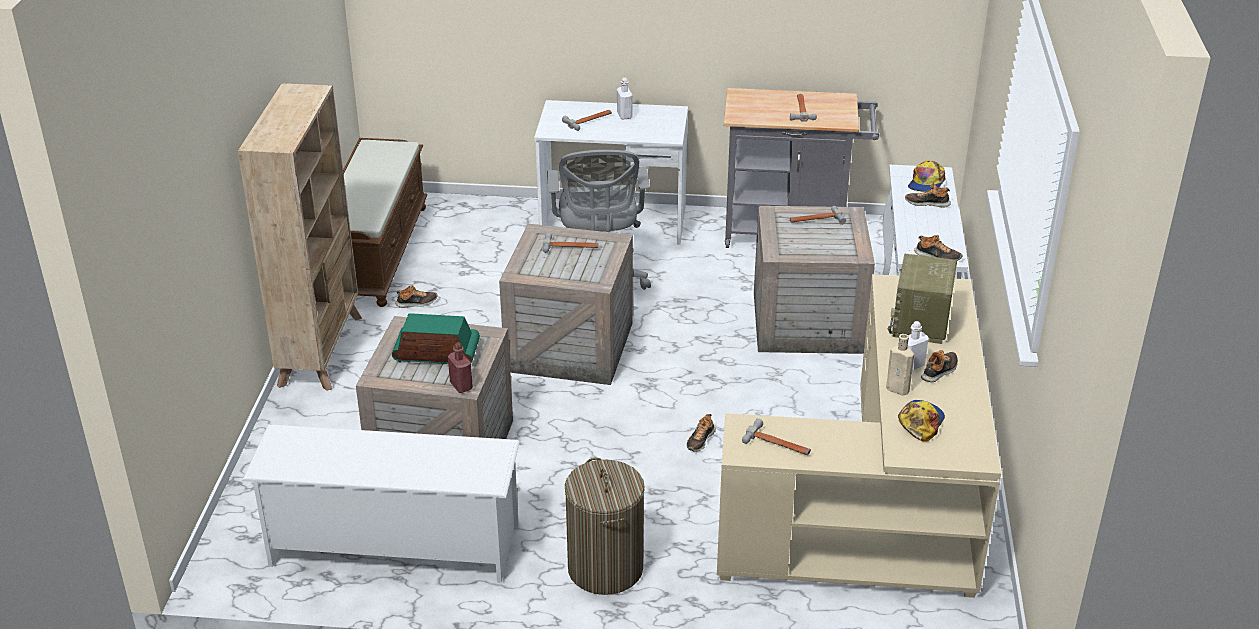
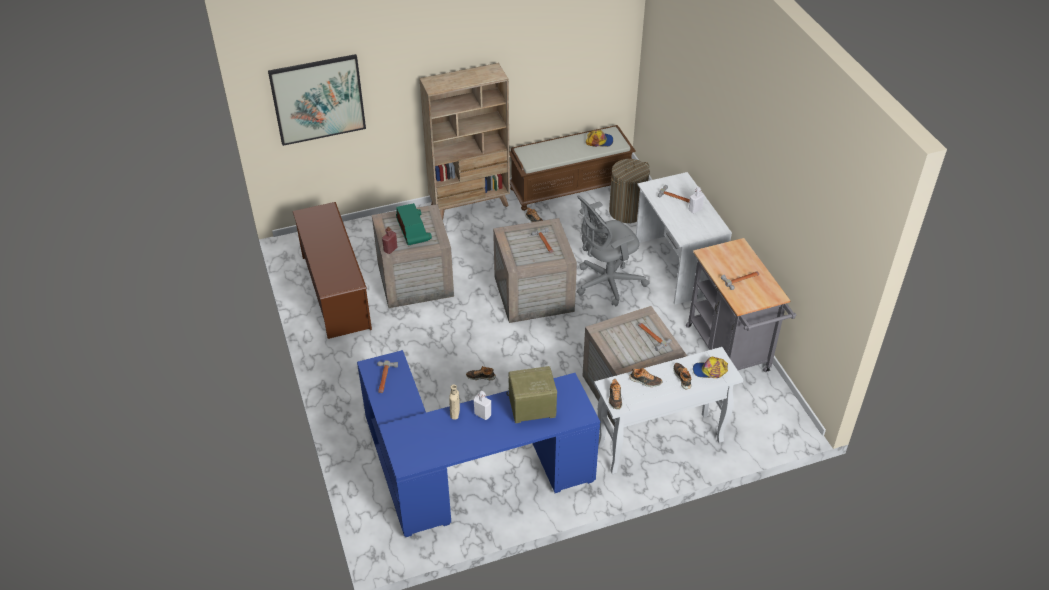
camera: 65 degrees right, 10 degrees up
white shoe rack [242,424,520,583] -> brown shoe rack [292,202,372,339]
laundry basket [565,458,645,595] -> laundry basket moved to [609,159,650,223]
beige desk [717,274,1001,598] -> blue desk [357,350,600,537]
cap [898,400,945,442] -> cap moved to [586,130,613,147]
shoe [921,350,958,382] -> shoe moved to [629,368,663,387]
none -> picture [268,54,366,146]

